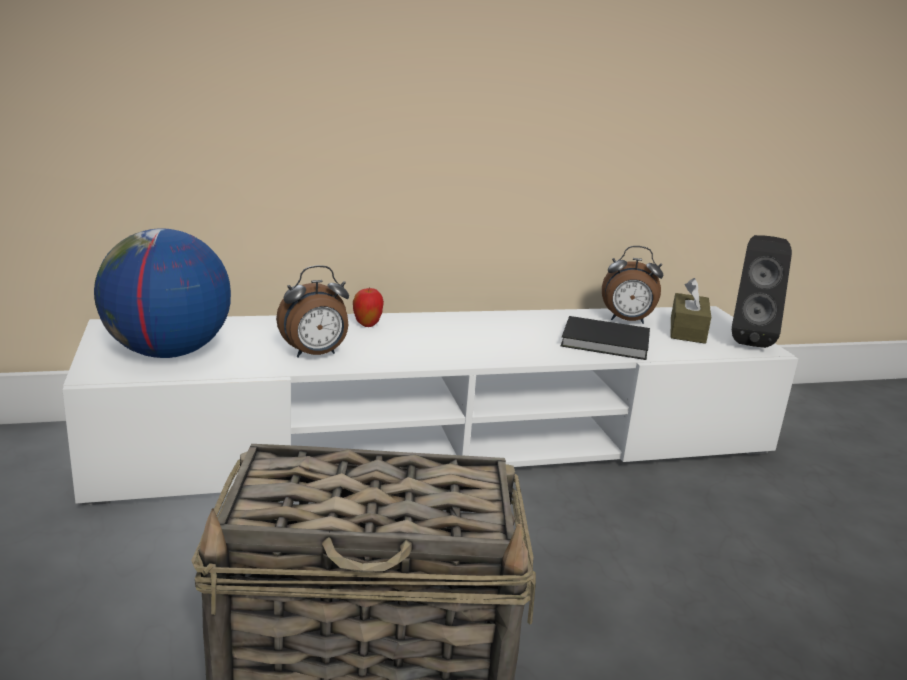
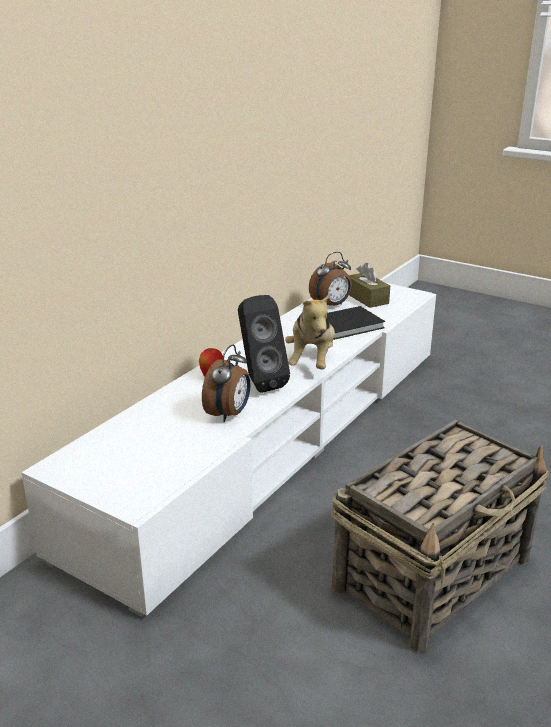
camera: 40 degrees left, 5 degrees up
globe [94,228,231,358] -> none
black speaker [732,235,792,348] -> black speaker moved to [238,295,290,393]
none -> plush toy [285,293,335,370]

